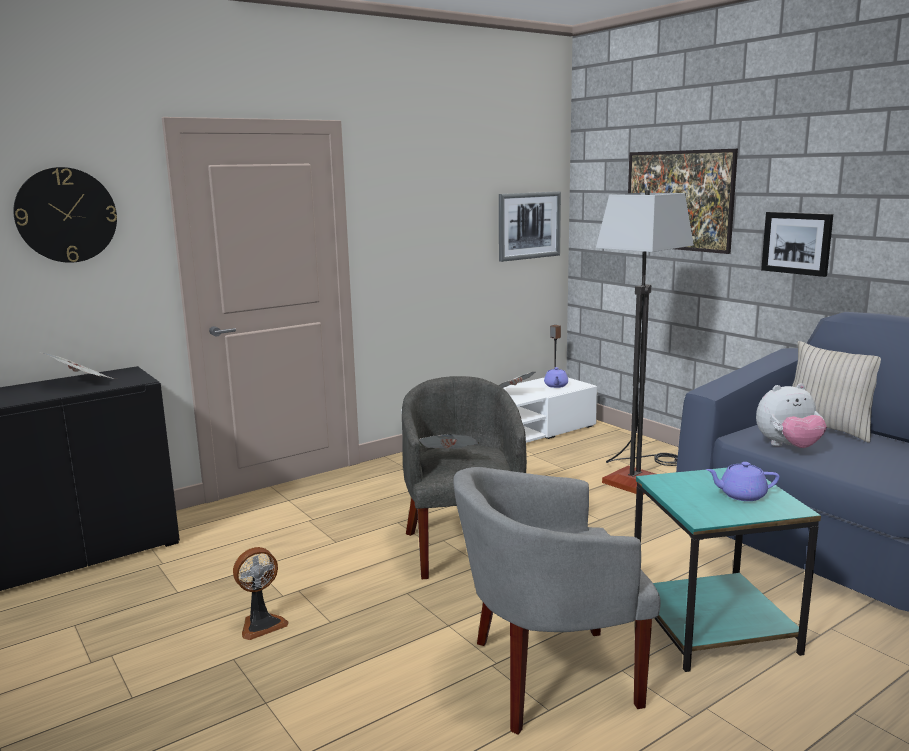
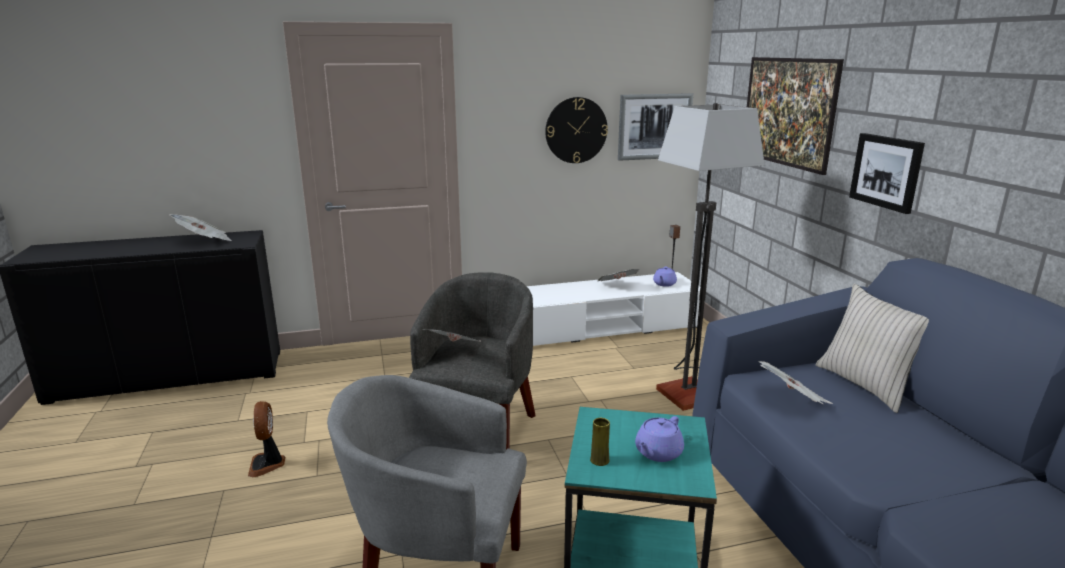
camera: 20 degrees right, 5 degrees up
wall clock [13,167,117,263] -> wall clock moved to [545,97,608,163]
fan [233,547,289,640] -> fan turned 90 degrees clockwise [248,401,285,477]
purple teapot [706,462,779,501] -> purple teapot turned 75 degrees counterclockwise [635,416,684,462]
plush toy [756,383,827,448] -> newspaper [758,361,833,404]
none -> yellow vase [590,418,610,466]

